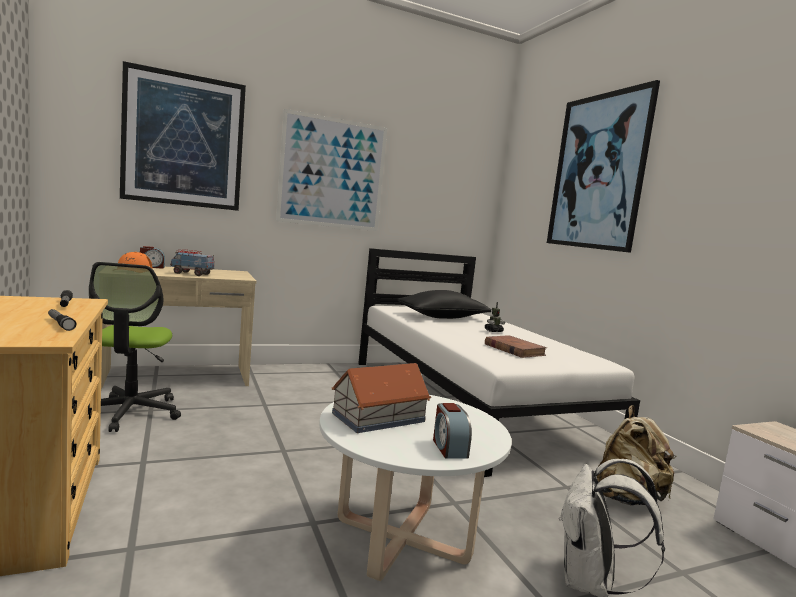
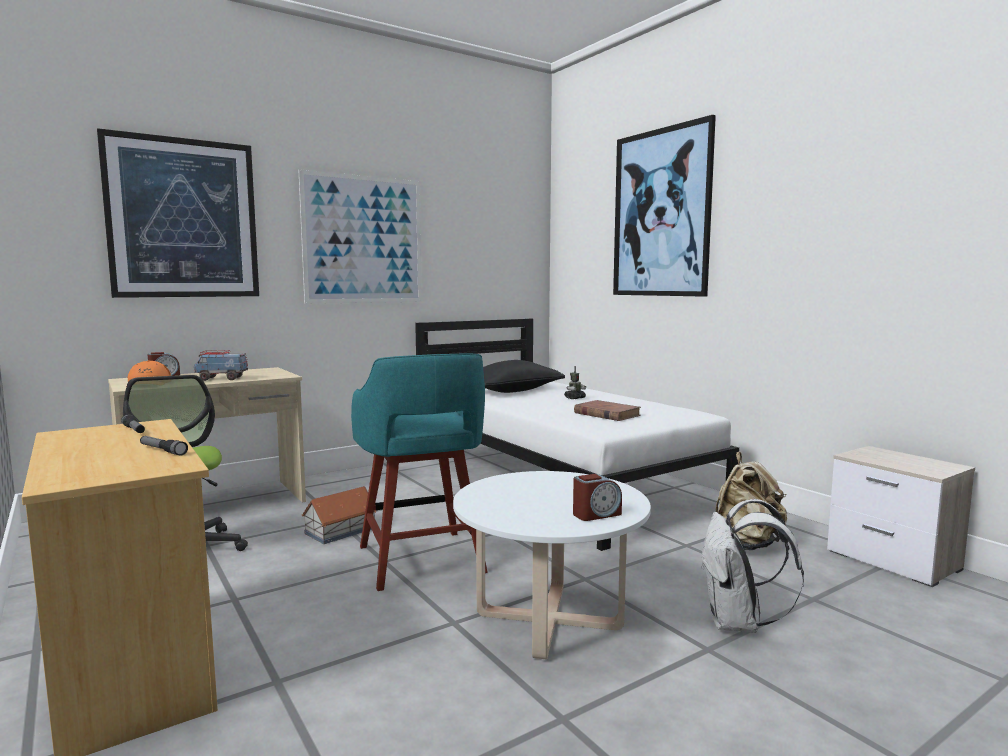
camera: 10 degrees left, 0 degrees up
toy house [332,363,431,433] -> toy house moved to [302,486,377,544]
alarm clock [433,403,472,459] -> alarm clock turned 90 degrees counterclockwise [573,474,622,521]
none -> turquoise stool [351,354,487,591]

